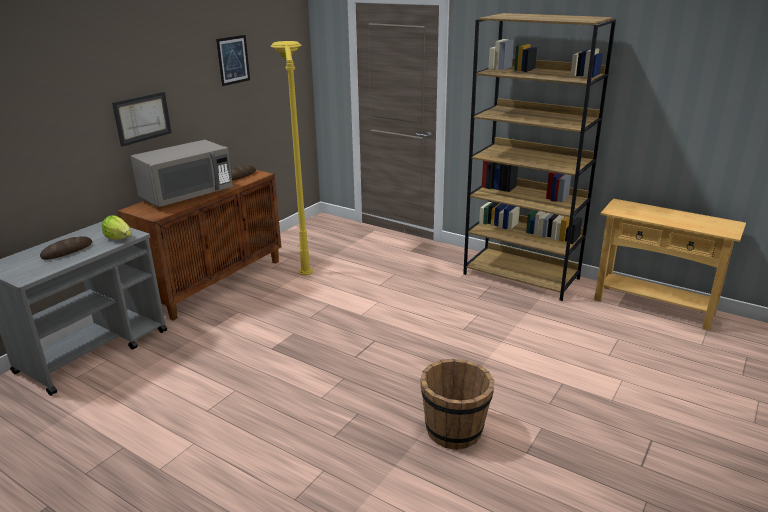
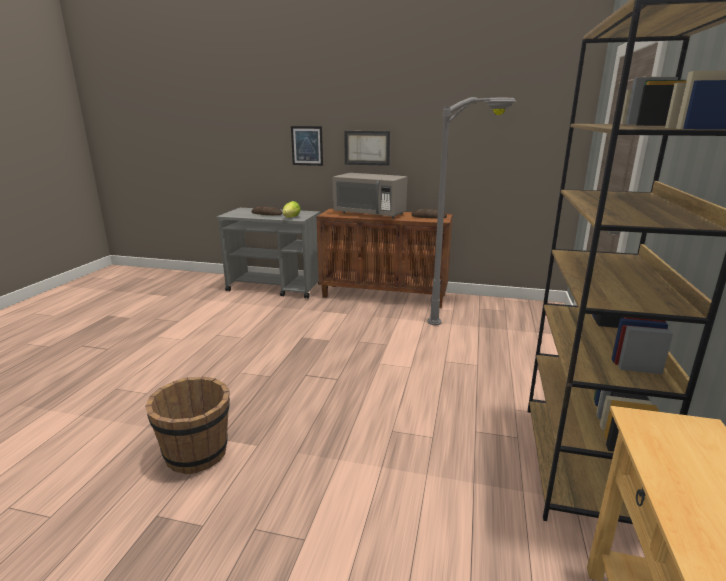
camera: 70 degrees right, 5 degrees down
picture [216,35,250,86] -> picture moved to [291,126,323,166]
yellow floor lamp [271,41,313,275] -> grey floor lamp [427,97,516,325]

